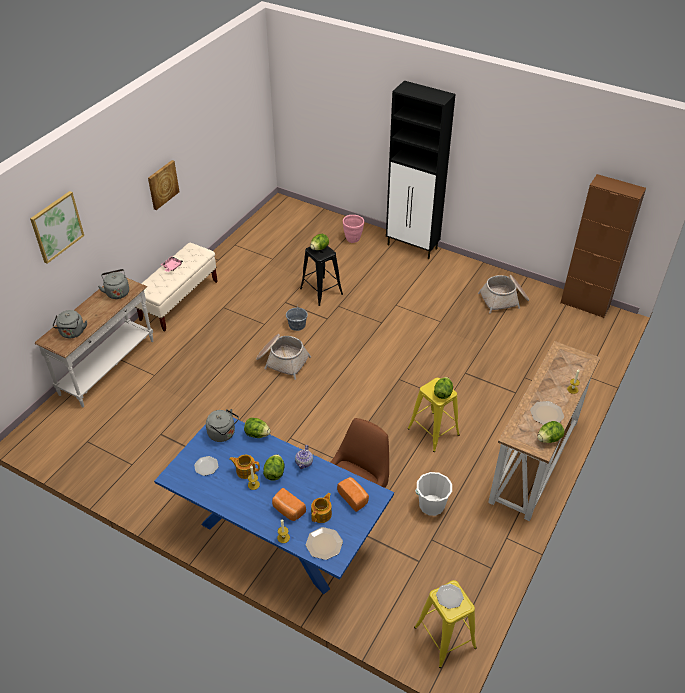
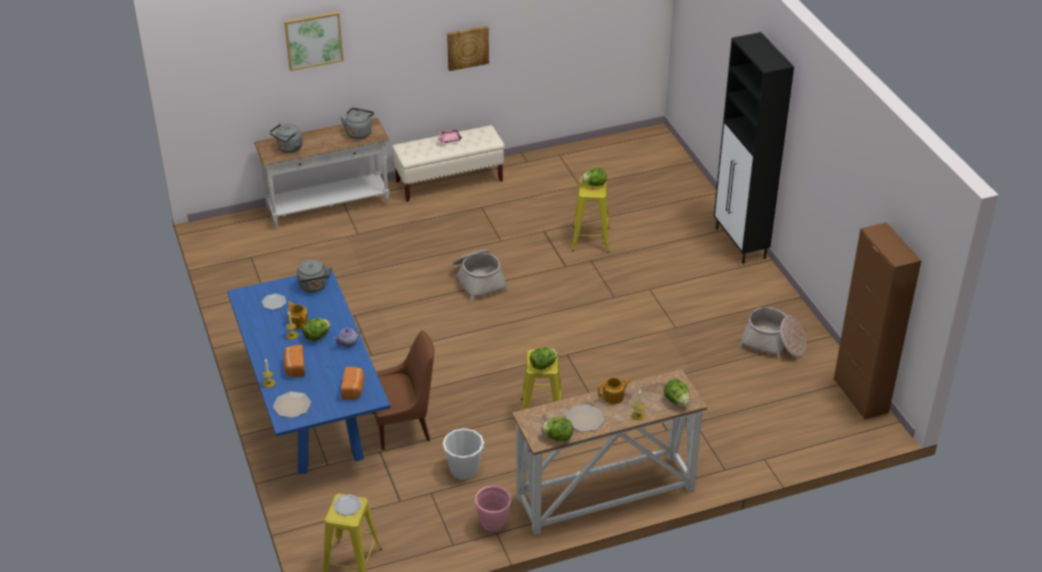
camera: 40 degrees right, 5 degrees down
lettuce [244,418,271,438] -> lettuce moved to [664,379,690,406]
grey bucket [286,307,308,331] -> none
black stool [300,246,343,306] -> yellow stool [572,179,610,252]
teapot [311,493,332,523] -> teapot moved to [598,378,631,404]
pink planter [343,215,364,243] -> pink planter moved to [475,486,511,531]

